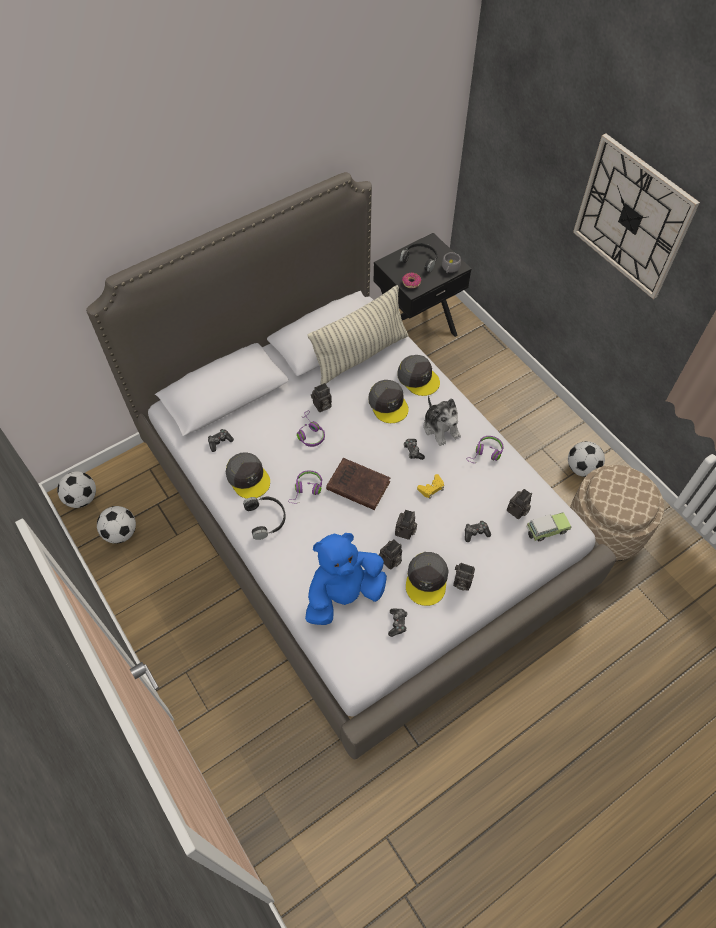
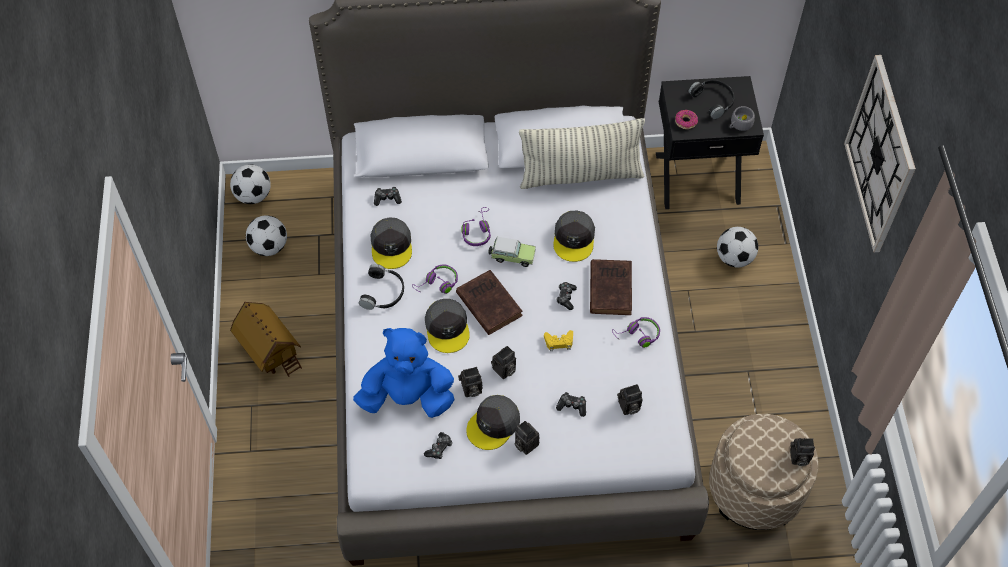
camera: 30 degrees right, 0 degrees up
camera [311,383,332,412] -> camera moved to [790,438,815,466]
grey cap [397,355,440,396] -> grey cap moved to [425,299,470,353]
plush toy [424,396,461,446] -> brown book [590,259,632,315]
toy car [526,512,571,541] -> toy car moved to [488,237,536,267]
football [568,441,605,477] -> football moved to [717,227,758,268]
none -> toy house [230,302,302,377]

